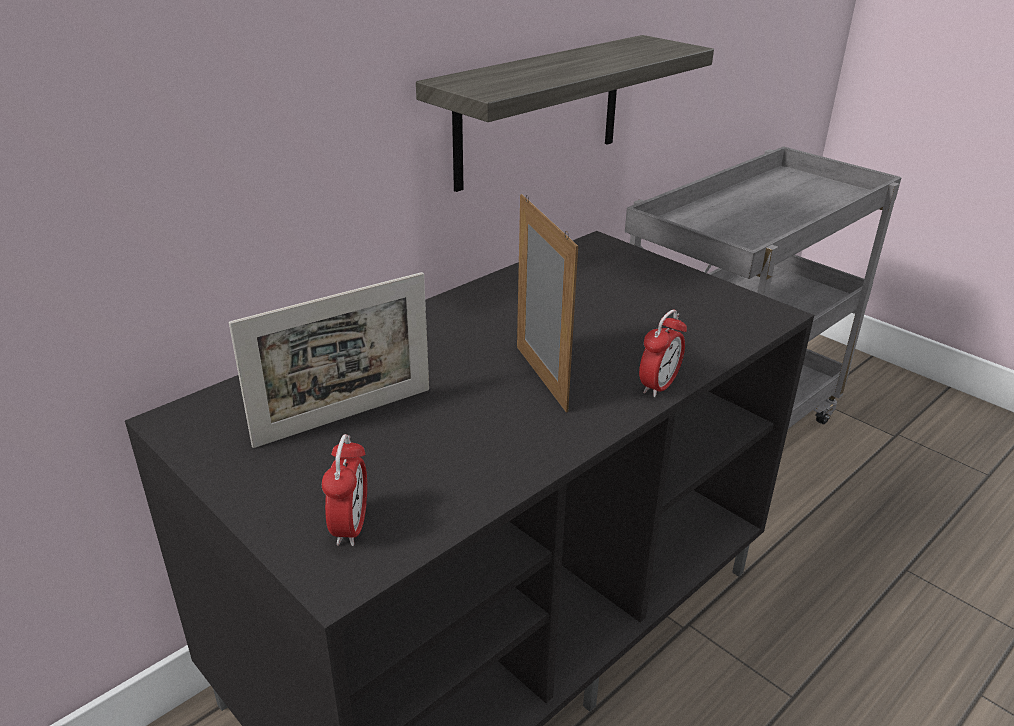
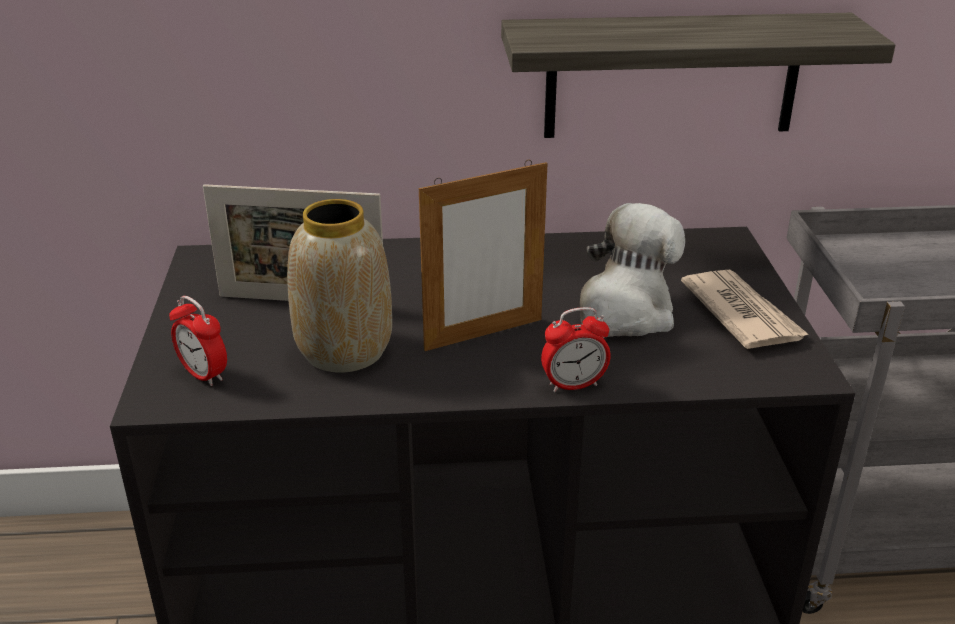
camera: 40 degrees right, 0 degrees up
alarm clock [322,434,367,546] -> alarm clock turned 90 degrees clockwise [169,296,227,386]
picture frame [517,194,578,413] -> picture frame turned 45 degrees clockwise [419,160,547,351]
none -> vase [287,199,392,373]
none -> plush toy [580,203,685,338]
none -> newspaper [681,270,809,349]

